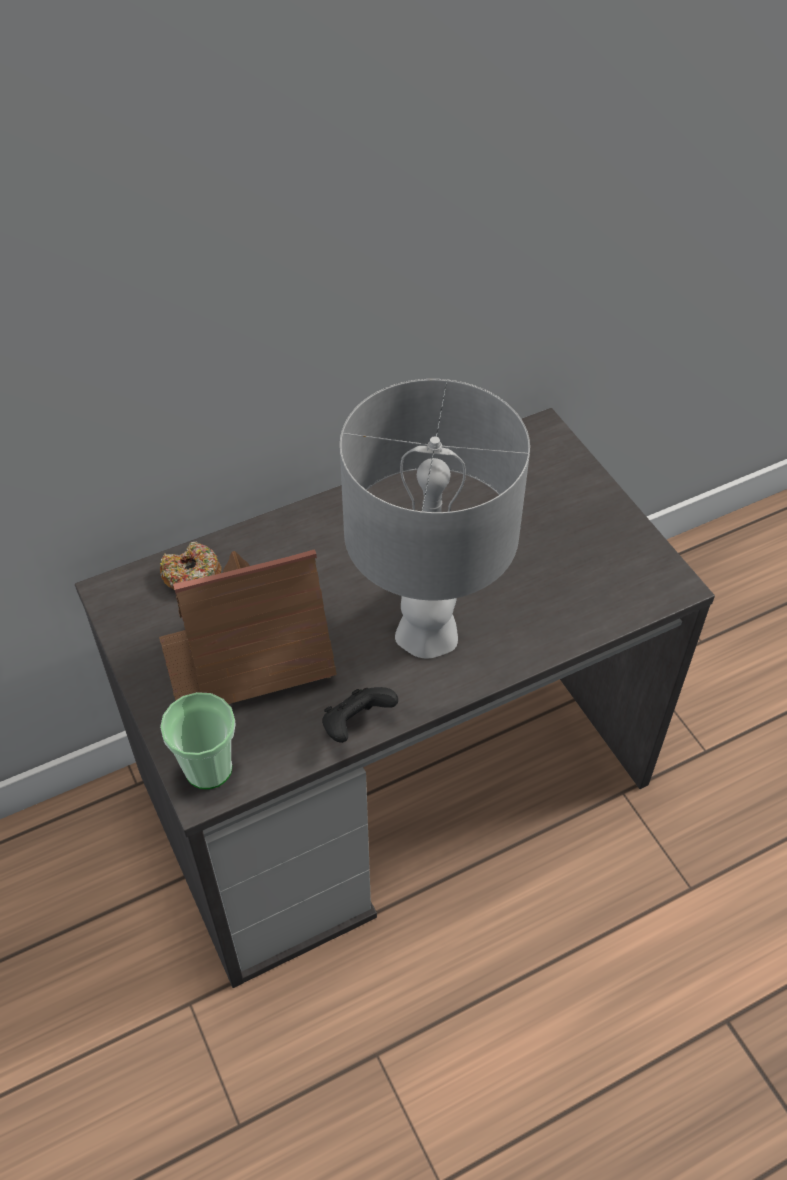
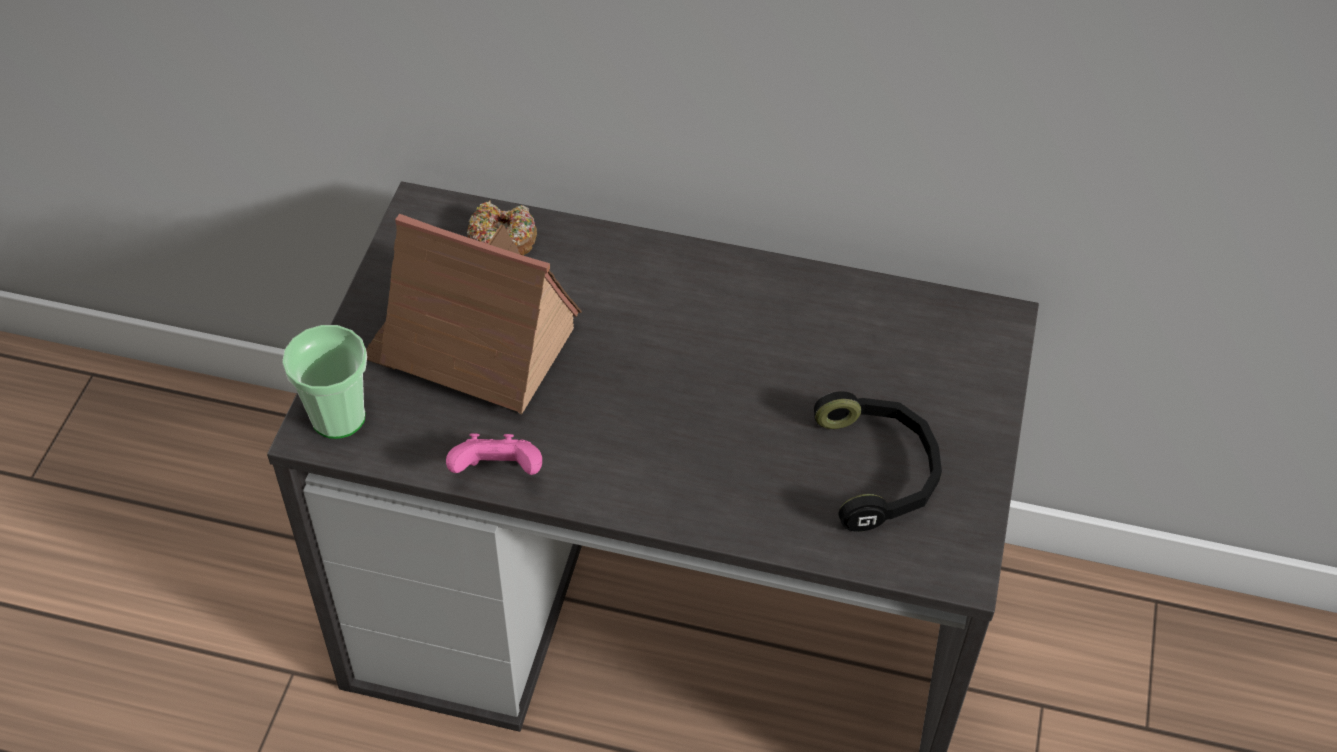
camera: 40 degrees right, 0 degrees up
black game controller [322,687,398,743] -> pink game controller [446,433,542,475]
grey table lamp [340,379,530,658] -> none
none -> black headphones [814,391,942,532]

